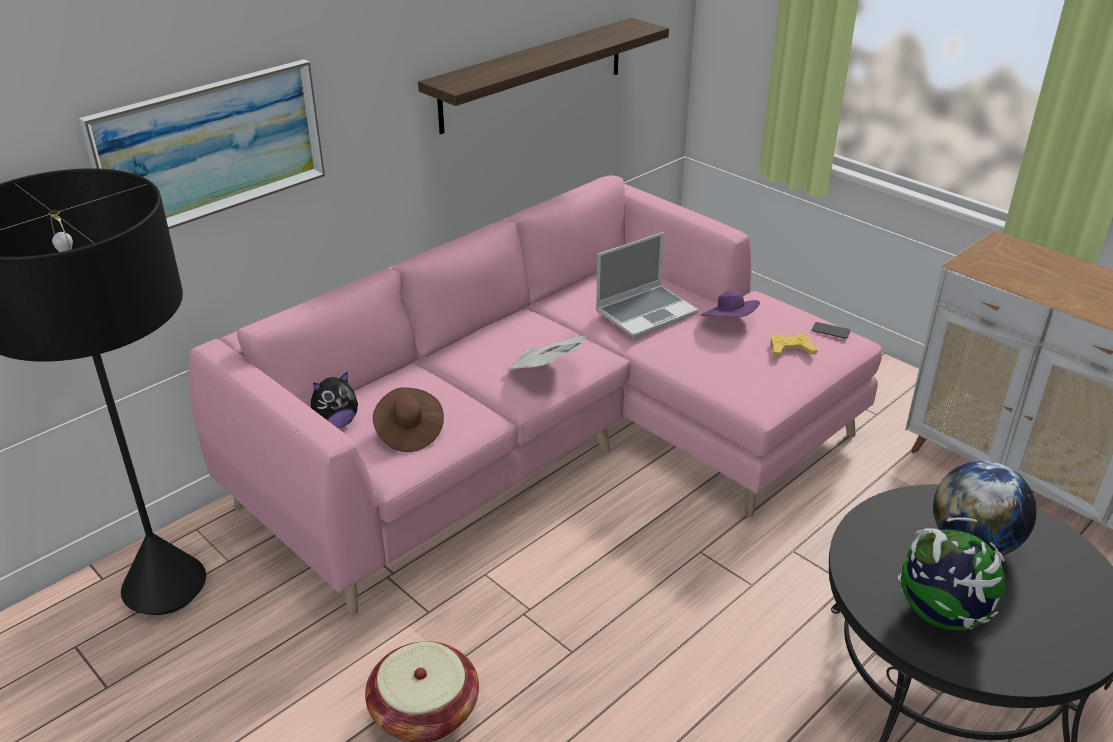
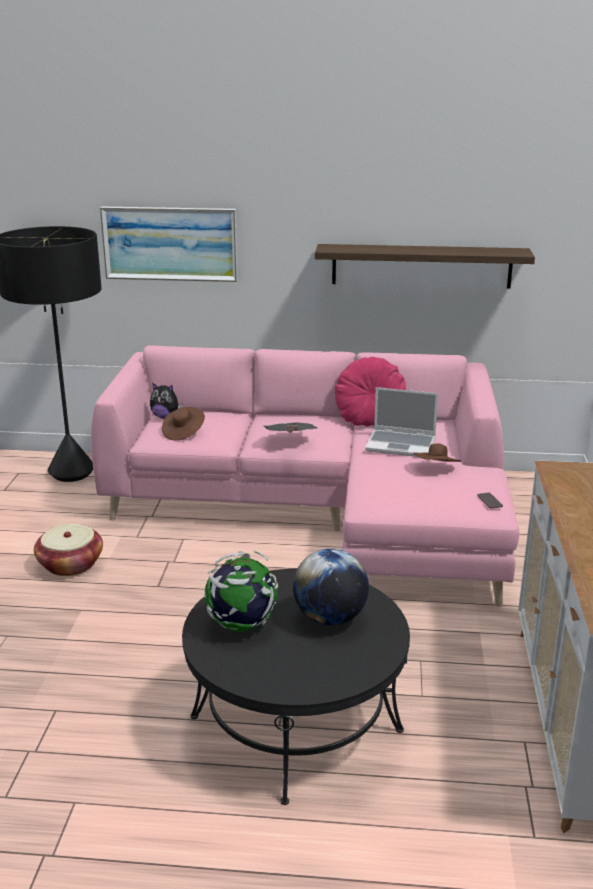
camera: 50 degrees right, 10 degrees down
purple hat [701,291,760,317] -> brown hat [413,443,461,462]
yellow game controller [770,333,818,357] -> none
none -> pink pillow [335,357,406,427]

